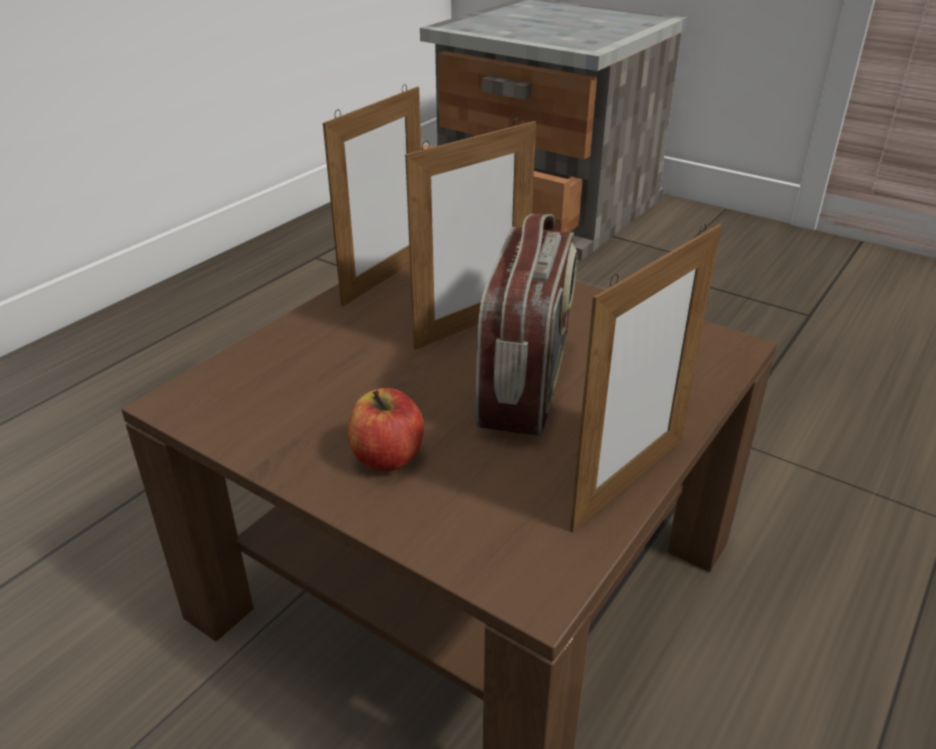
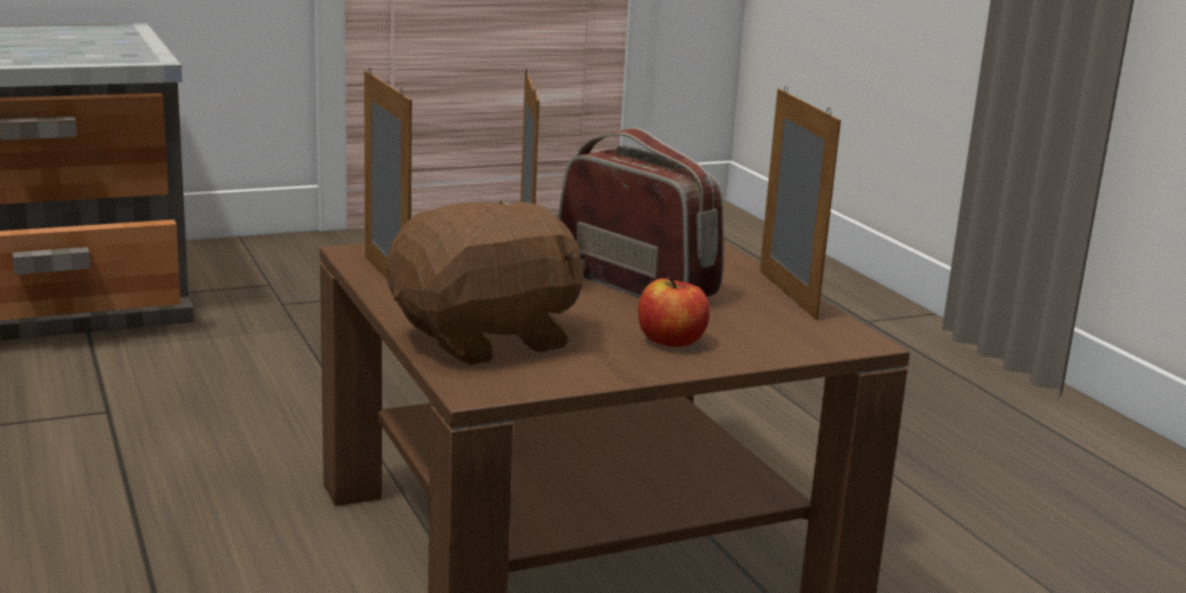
camera: 60 degrees left, 15 degrees down
none -> brown plush toy [387,200,585,365]

